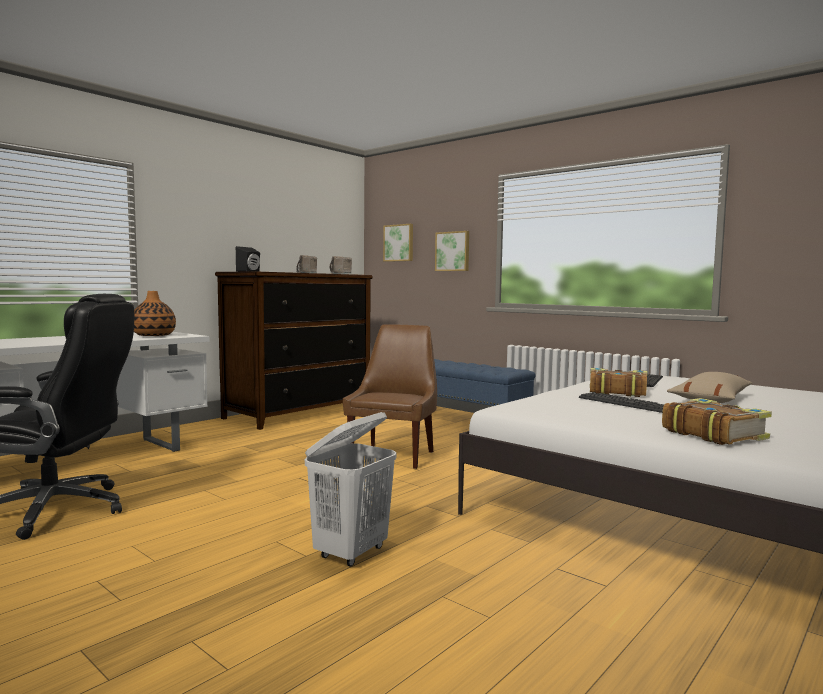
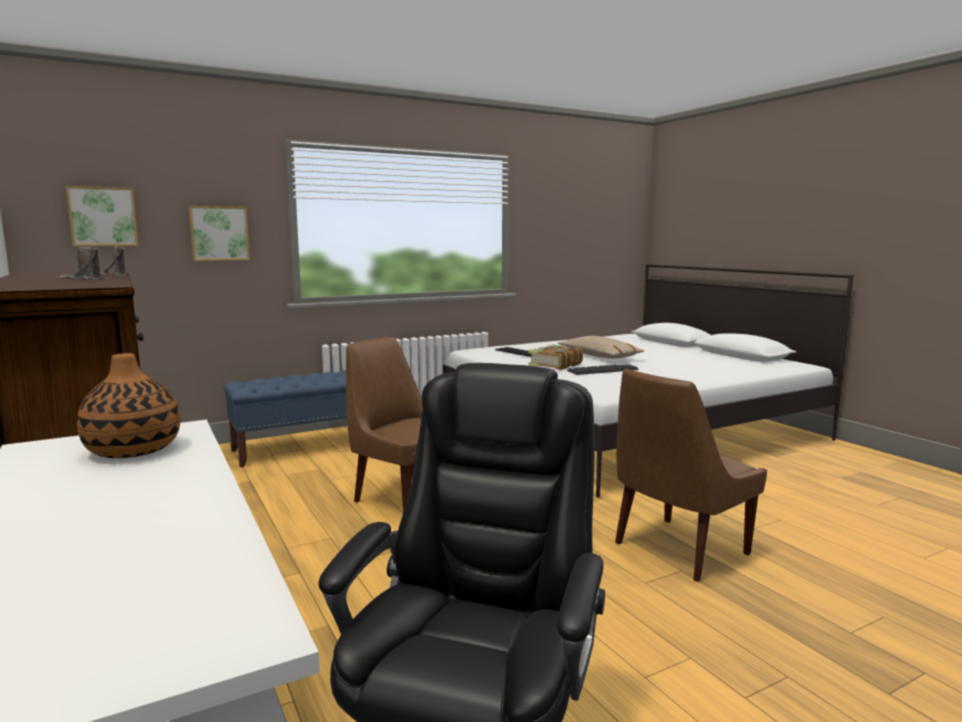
camera: 70 degrees left, 5 degrees up
black speaker [236,246,260,272] -> none
white laundry basket [305,412,396,567] -> brown chair [615,369,767,582]
book [662,398,772,445] -> none

